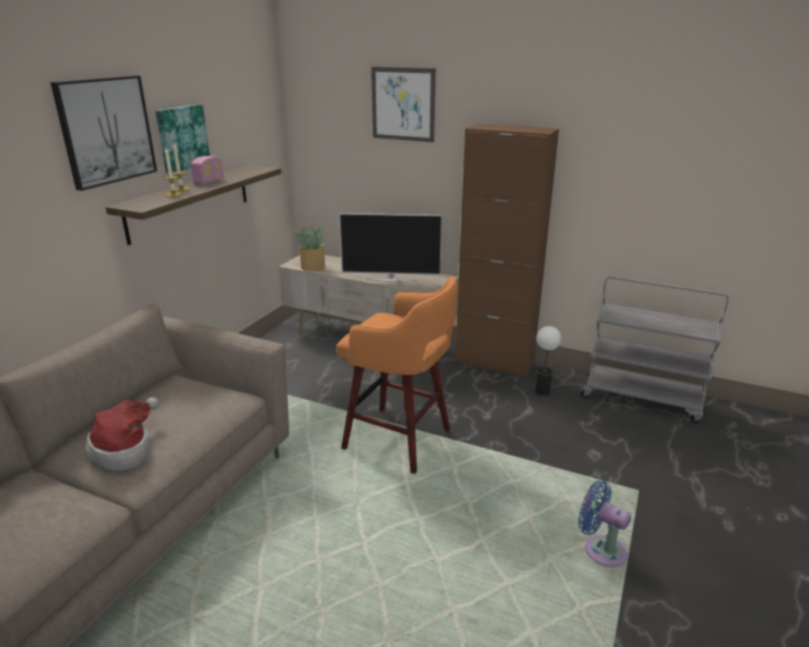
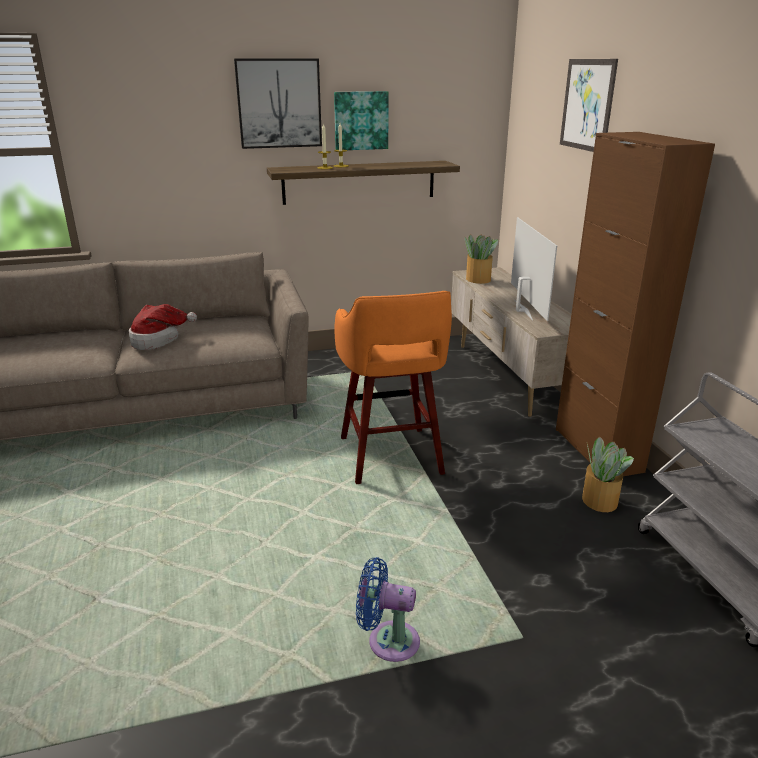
camera: 50 degrees right, 0 degrees up
radio [191,156,224,185] -> none
television [339,213,443,282] -> television turned 150 degrees counterclockwise [511,217,557,321]
table lamp [535,326,561,396] -> potted plant [582,437,634,512]
blue fan [578,480,631,567] -> blue fan turned 75 degrees counterclockwise [356,557,420,662]

